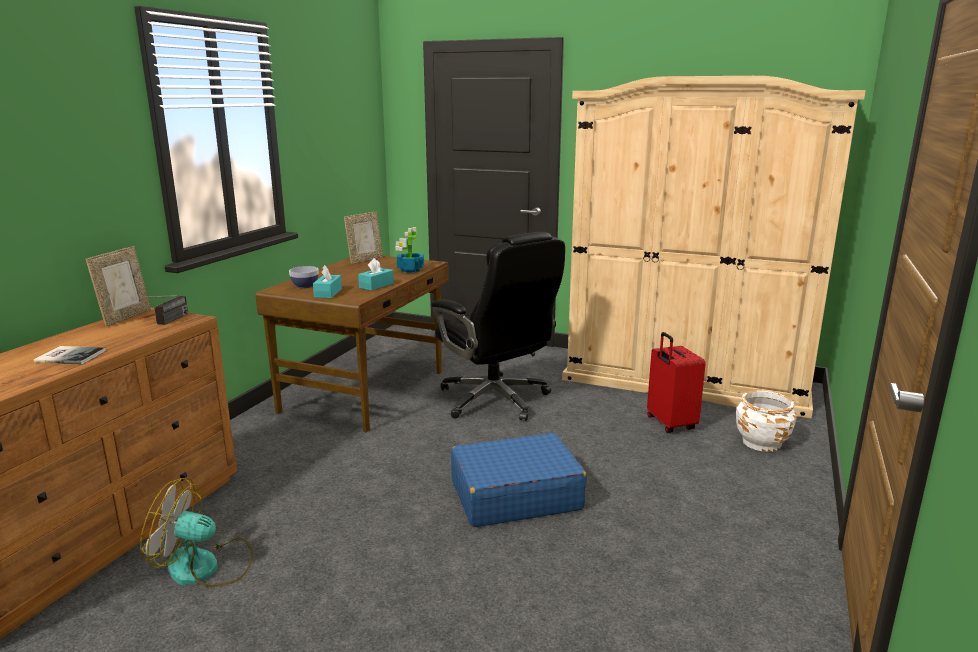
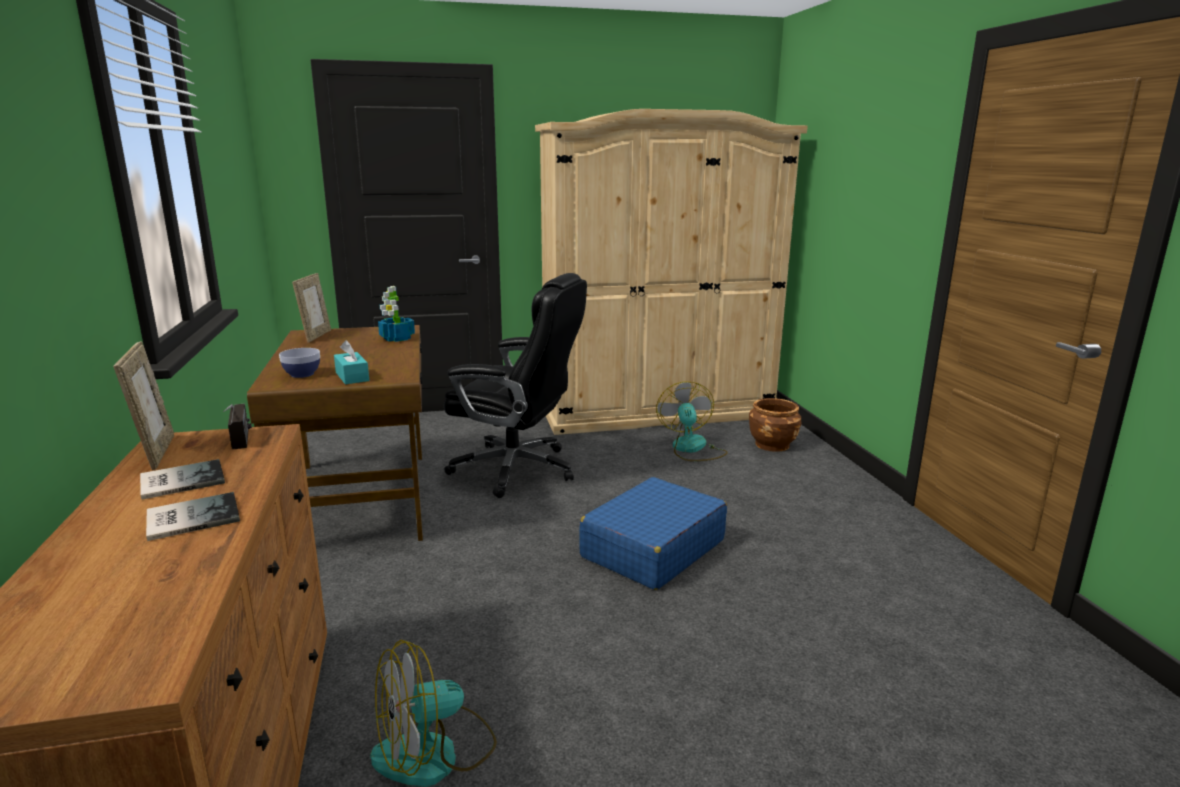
camera: 35 degrees left, 0 degrees up
turquoise tissue box [358,258,394,291] -> none
red suitcase [647,332,706,433] -> fan [656,381,728,461]
white planter [736,390,797,452] -> brown planter [749,398,801,452]
none -> book [140,459,225,500]

